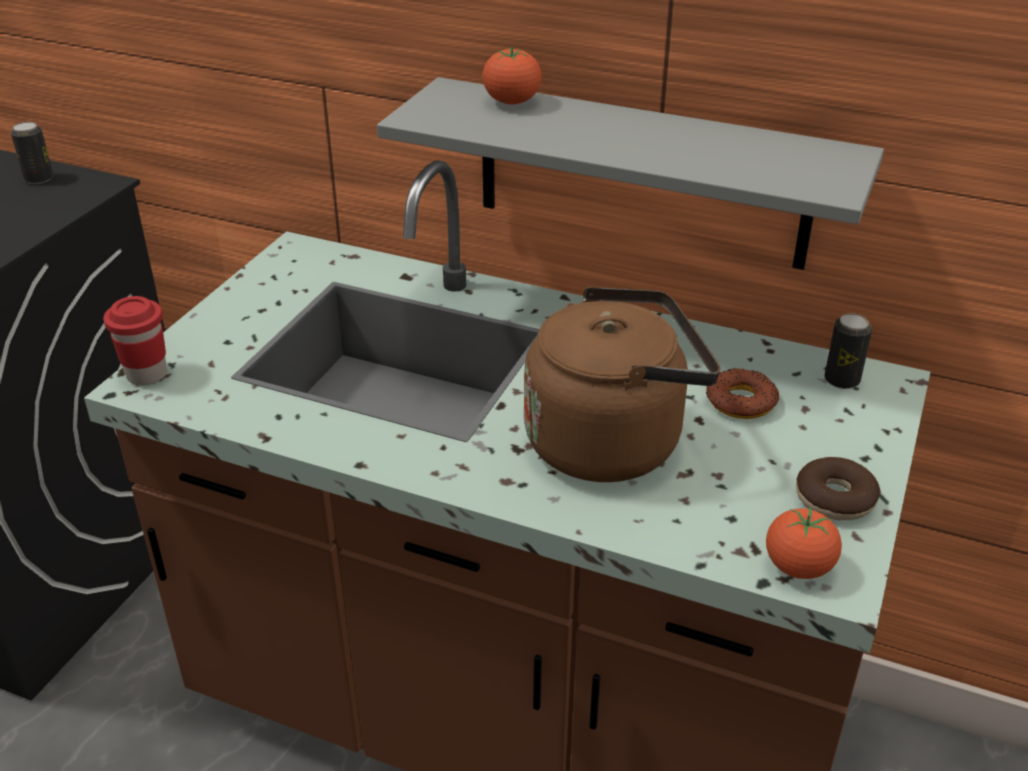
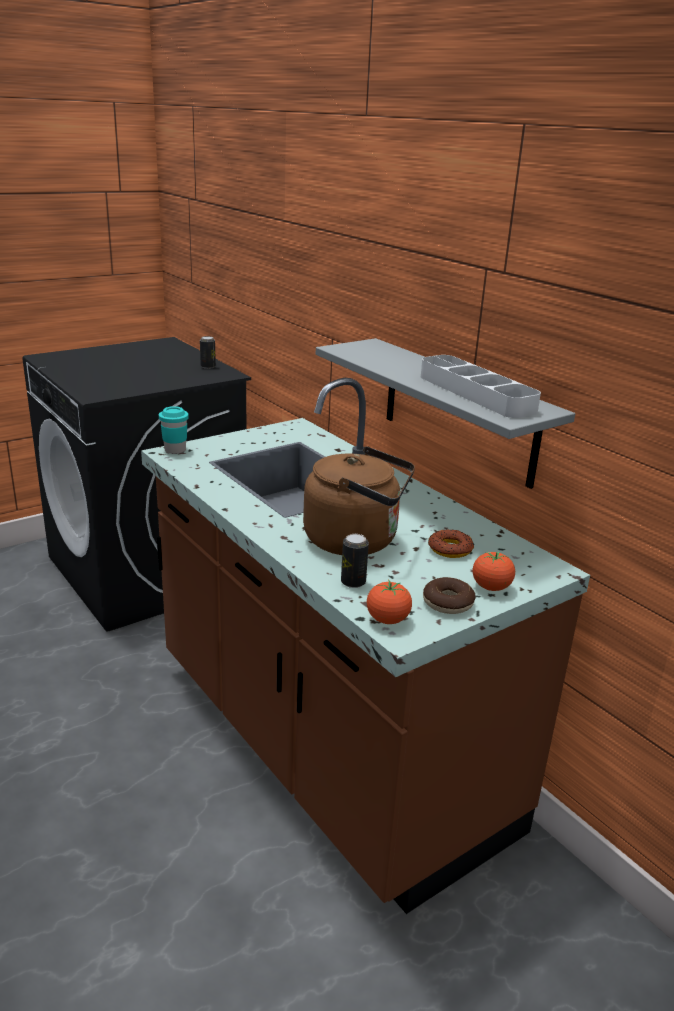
camera: 30 degrees right, 10 degrees down
red cup [103,296,167,385] -> turquoise cup [159,406,189,454]
tomato [482,46,542,104] -> tomato moved to [473,552,515,591]
can [824,313,872,389] -> can moved to [341,534,369,588]
none -> grey tray [421,355,541,418]

